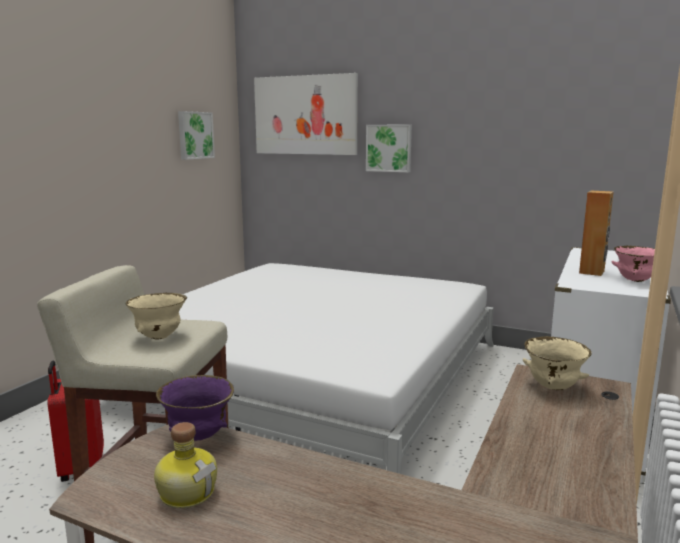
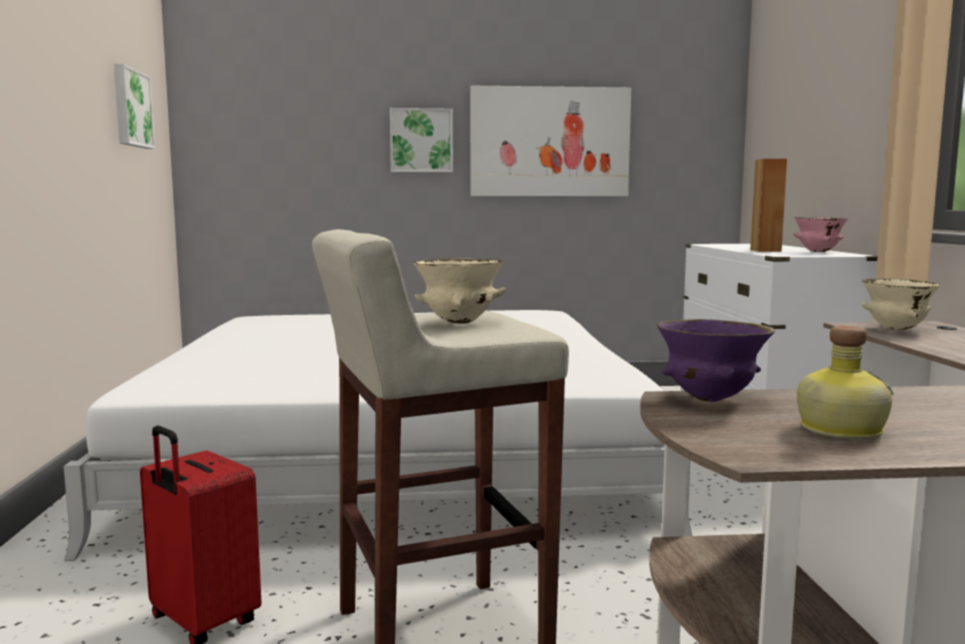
camera: 30 degrees left, 5 degrees down
picture [254,73,358,155] -> picture moved to [470,86,631,196]

